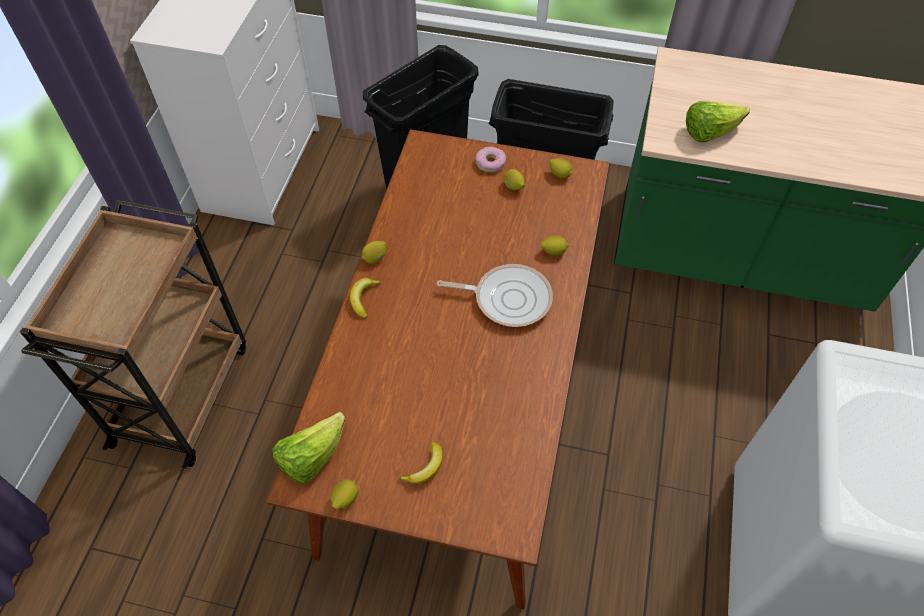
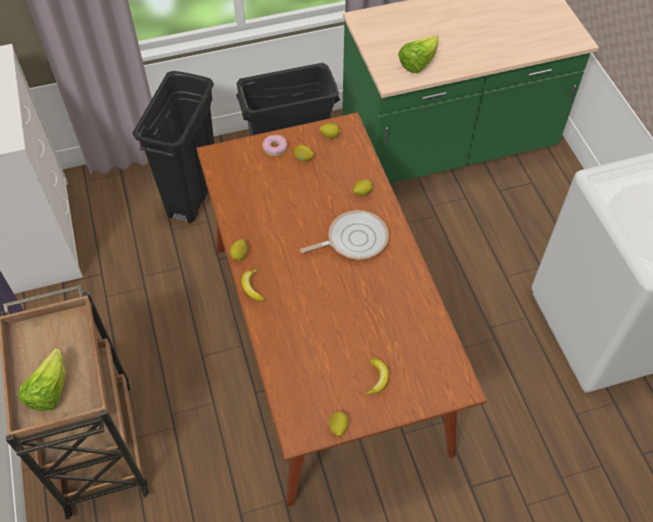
camera: 30 degrees left, 0 degrees up
lettuce [272,412,346,484] -> lettuce moved to [18,348,65,411]

